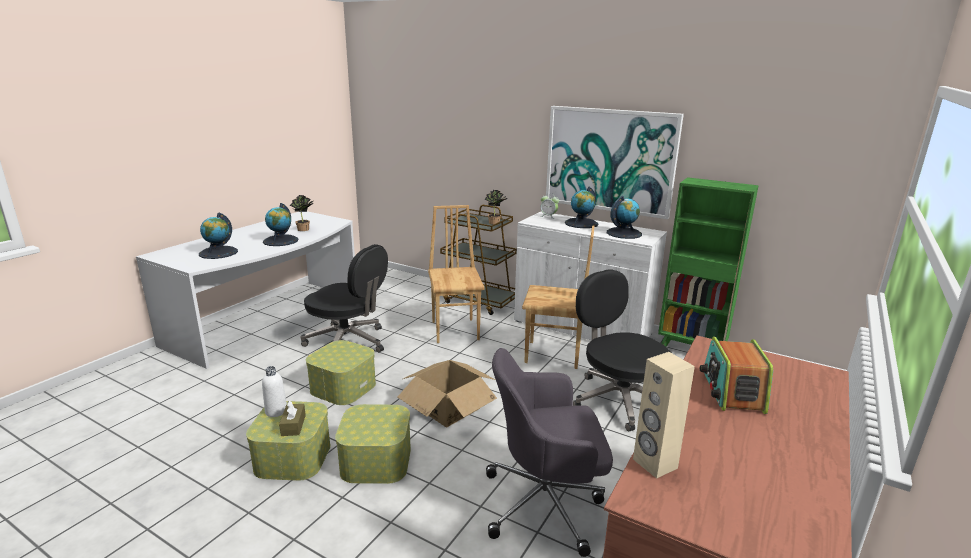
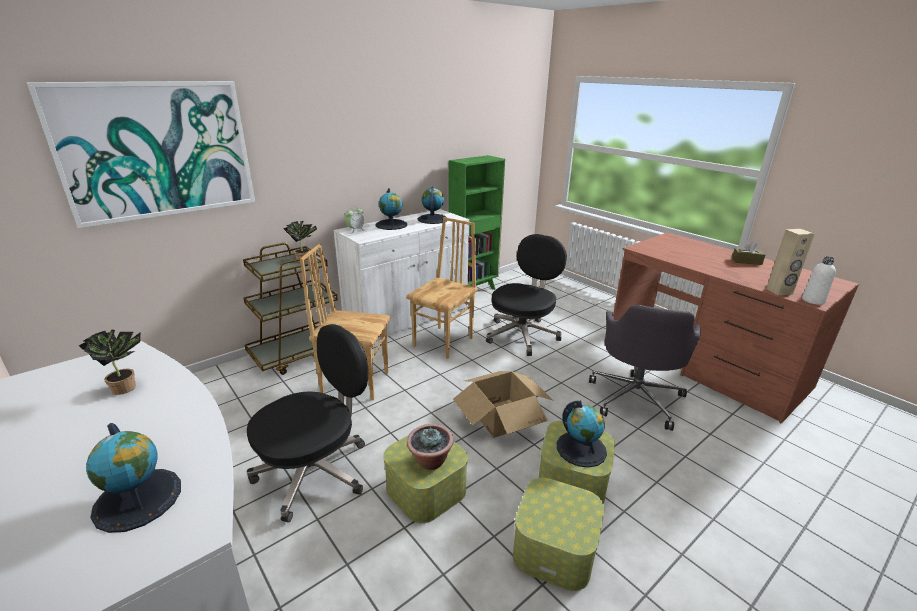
camera: 70 degrees left, 5 degrees up
white bottle [262,366,287,417] -> white bottle moved to [802,256,836,305]
globe [263,203,298,246] -> globe moved to [557,401,607,468]
brown tissue box [279,401,306,436] -> brown tissue box moved to [732,242,765,265]
picture [546,106,684,219] -> picture moved to [27,81,255,228]
black office chair [573,269,671,432] -> black office chair turned 135 degrees clockwise [486,234,567,356]
radio [700,337,773,414] -> none
none -> potted plant [407,424,454,470]

